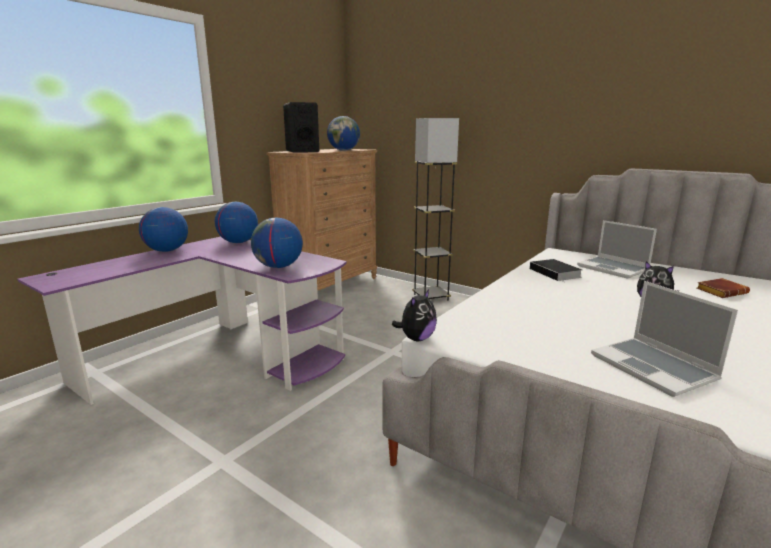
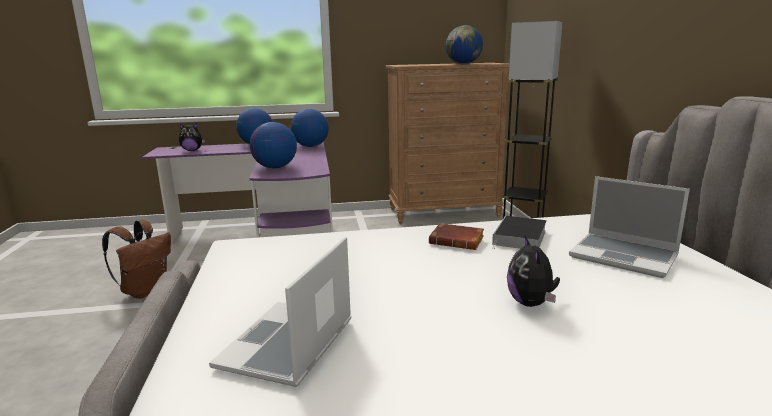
camera: 45 degrees right, 0 degrees up
black speaker [283,102,319,153] -> none
plush toy [392,289,437,341] -> plush toy moved to [179,123,205,151]
laptop [577,220,657,279] -> laptop turned 60 degrees counterclockwise [569,176,690,278]
brown book [697,278,750,298] -> brown book moved to [429,223,484,250]
none -> brown backpack [102,219,171,299]

